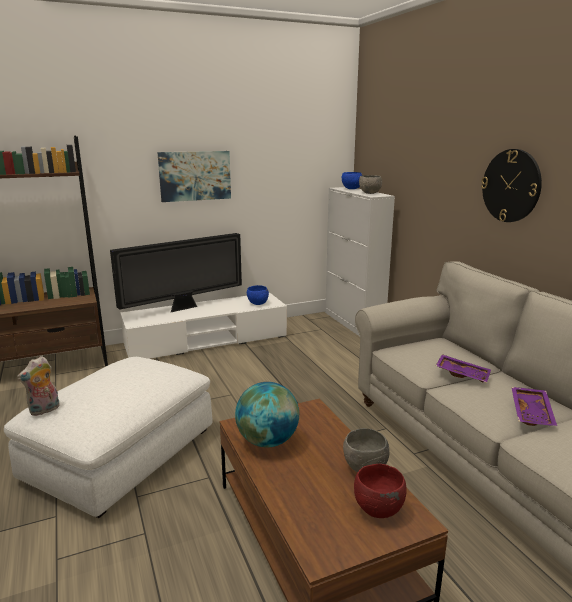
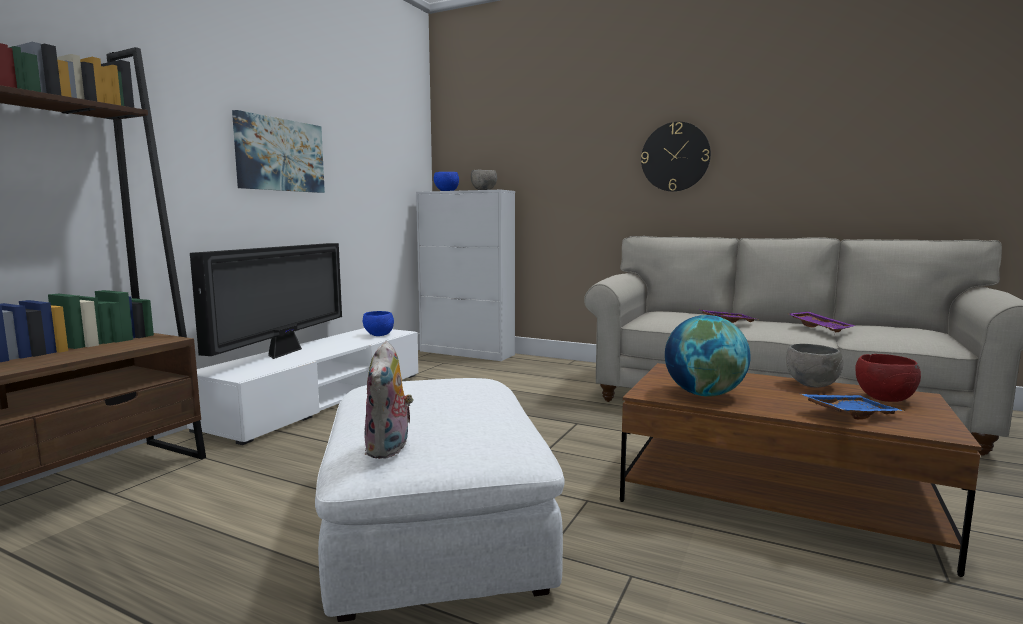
camera: 40 degrees left, 10 degrees down
none -> blue tray [801,394,903,419]

